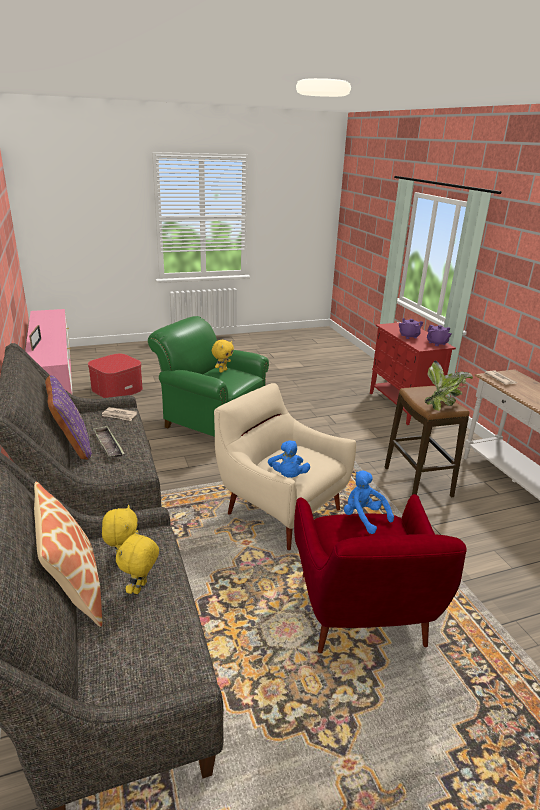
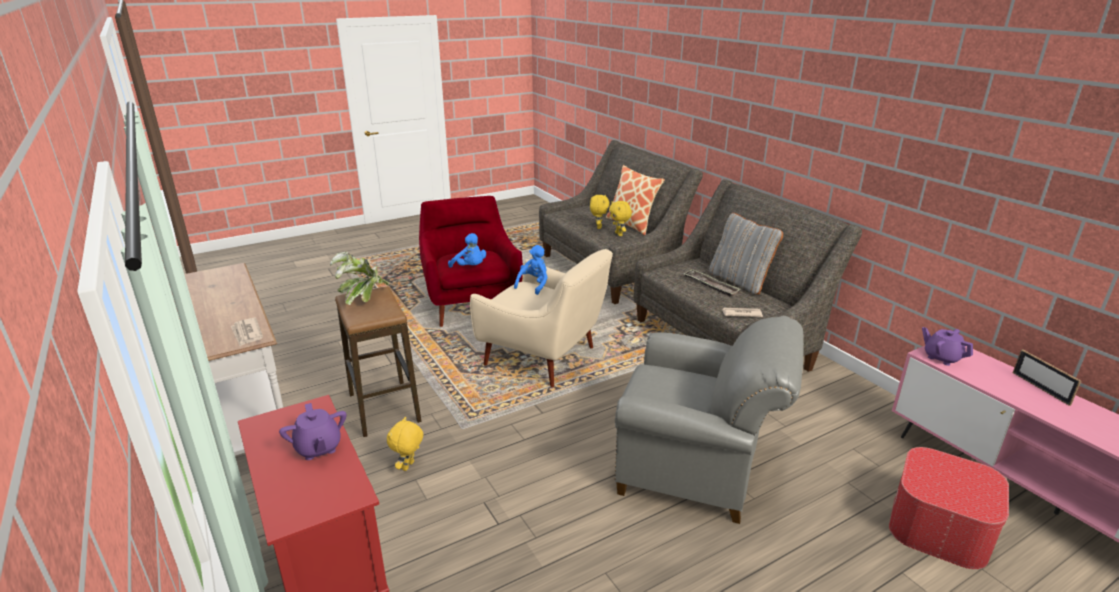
camera: 170 degrees right, 0 degrees up
purple pillow [45,375,92,460] -> grey pillow [709,213,783,295]
green armchair [148,316,269,437] -> grey armchair [615,316,804,524]
yellow plush toy [212,340,234,373] -> yellow plush toy moved to [387,417,423,471]
blue plush toy [268,440,310,478] -> blue plush toy turned 45 degrees clockwise [514,245,548,295]
purple teapot [427,325,451,346] -> purple teapot moved to [922,327,973,366]

